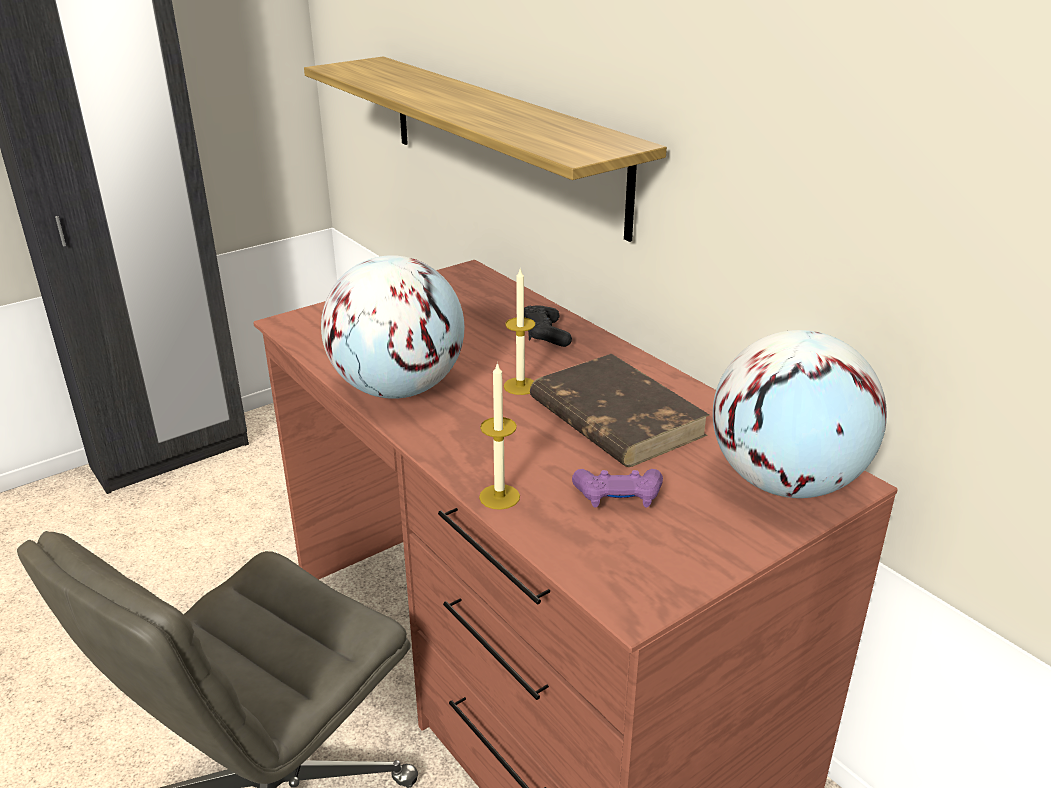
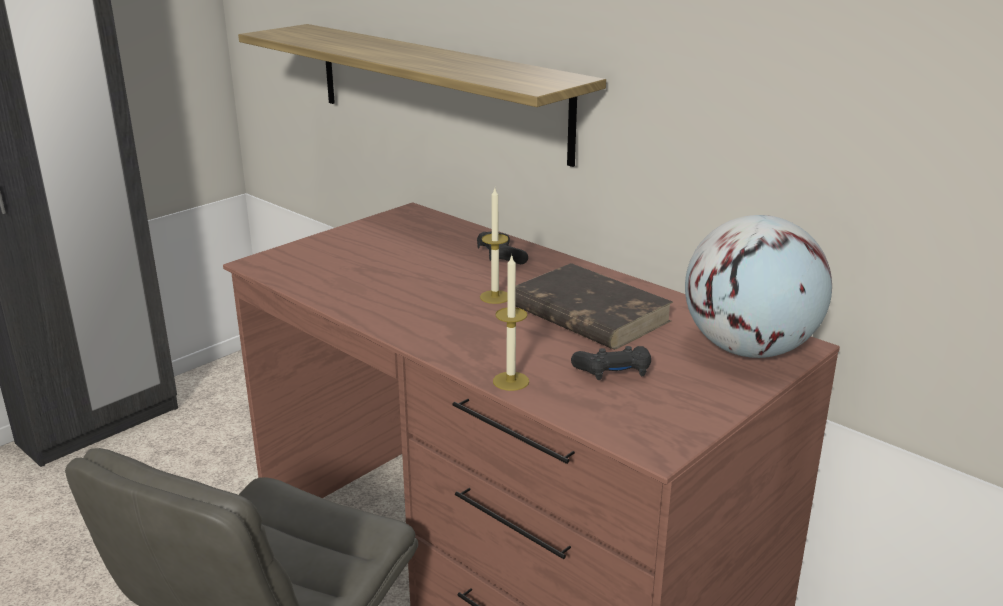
camera: 10 degrees left, 5 degrees down
globe [321,255,464,399] -> none
purple game controller [572,469,663,508] -> black game controller [571,346,651,380]

